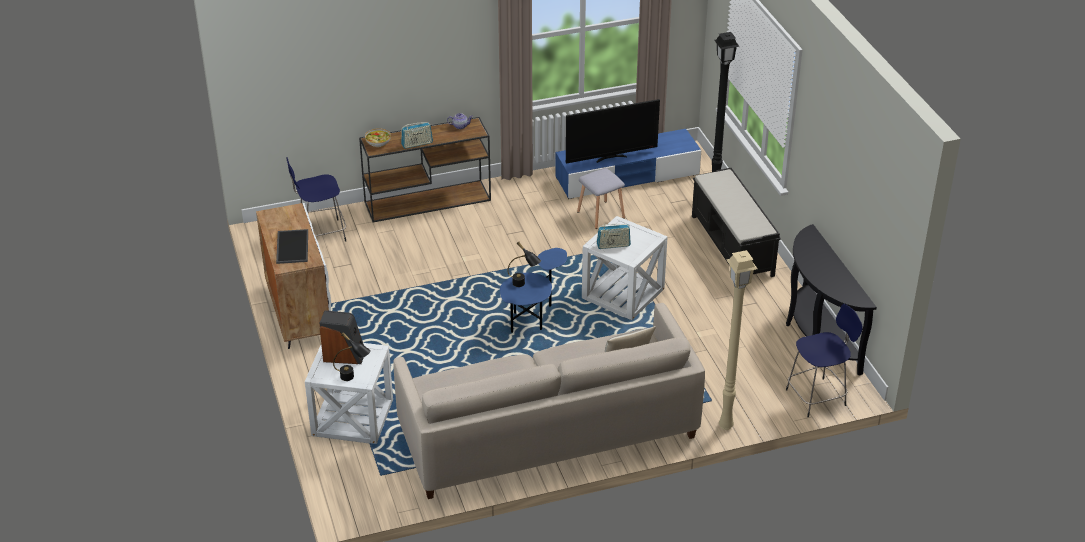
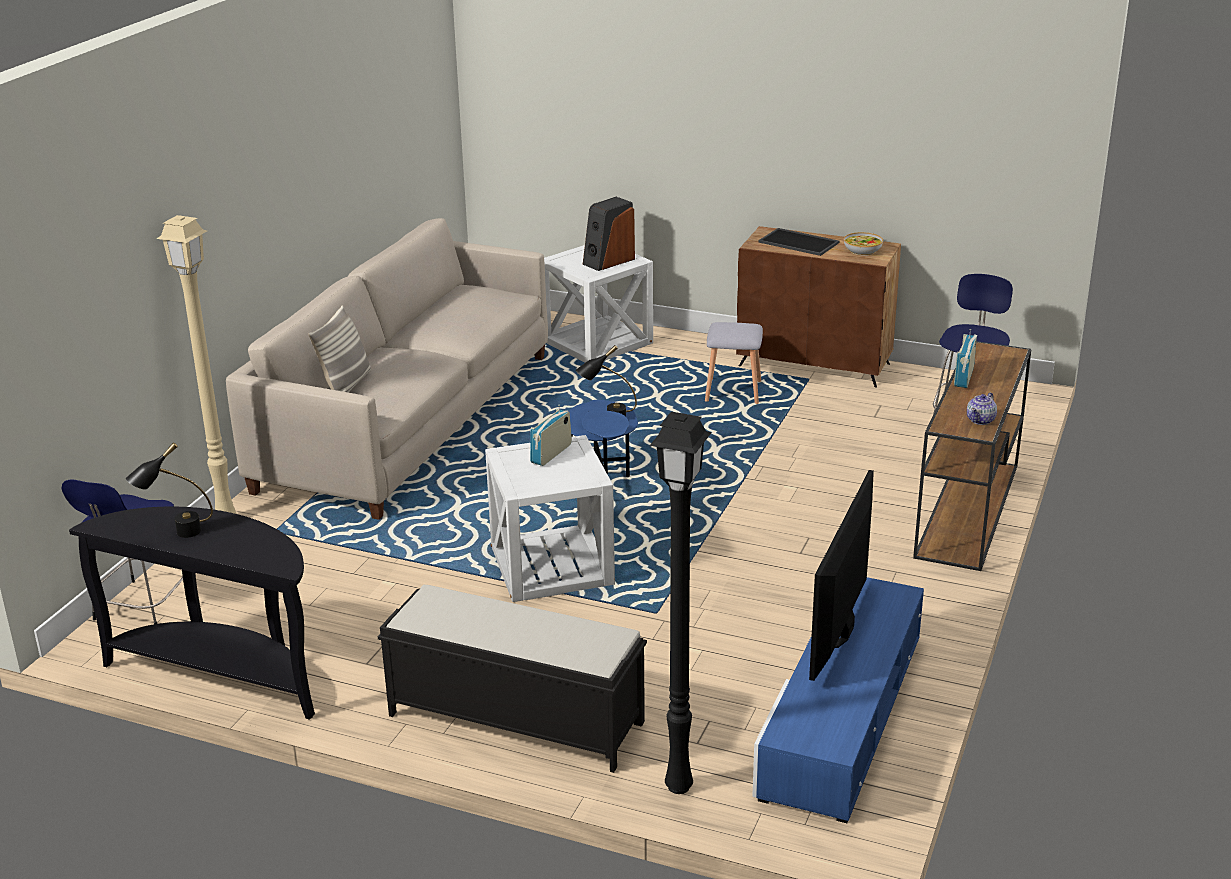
camera: 130 degrees right, 10 degrees down
white cabinet [256,203,331,349] -> brown cabinet [736,226,901,387]
black table lamp [333,332,371,381] -> black table lamp moved to [126,443,213,538]
bowl [365,128,391,147] -> bowl moved to [844,232,883,256]
grey stool [577,168,625,229] -> grey stool moved to [705,322,763,404]

